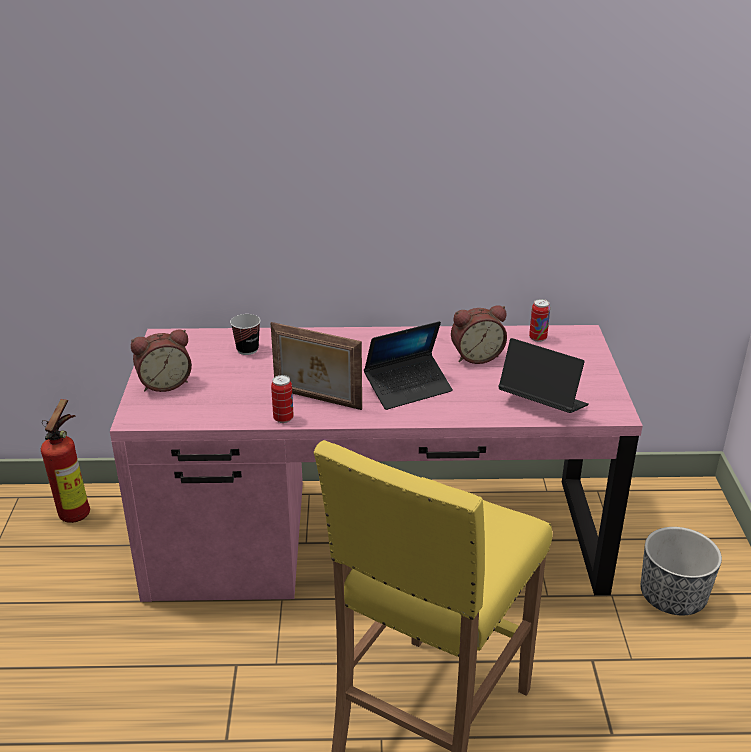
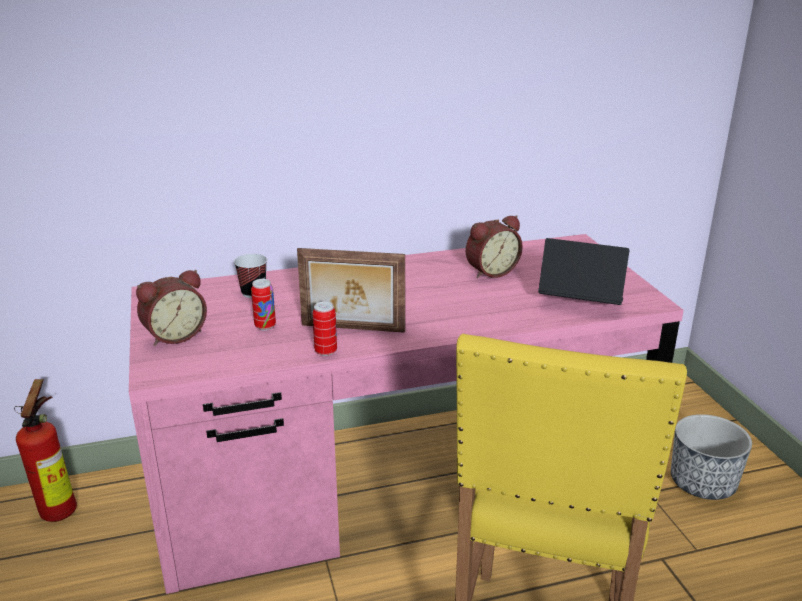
camera: 15 degrees left, 5 degrees down
laptop [364,321,453,410] -> none
can [529,299,550,342] -> can moved to [251,279,276,330]

